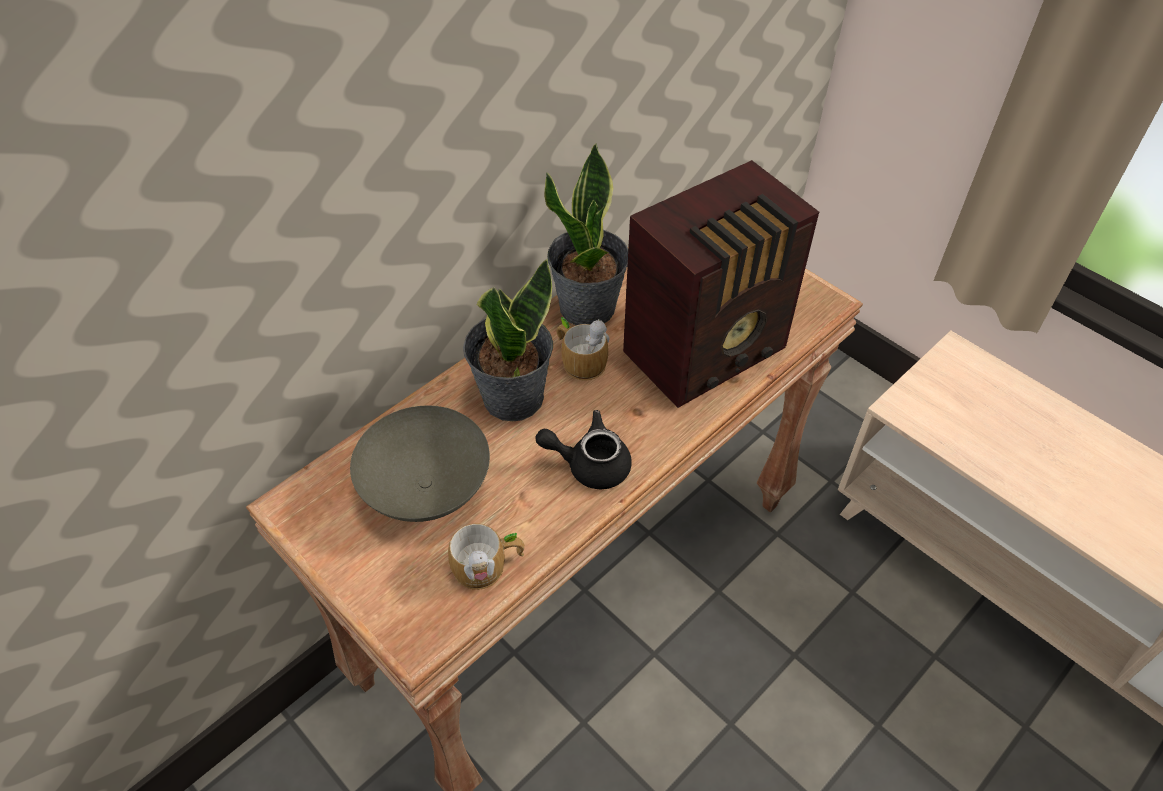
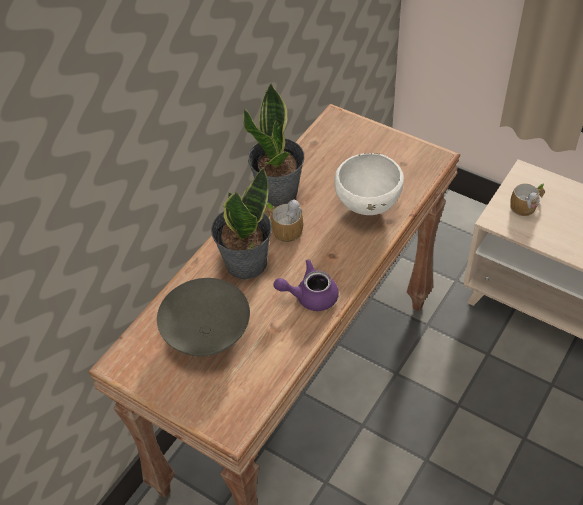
camera: 10 degrees left, 0 degrees up
mug [448,523,524,590] -> mug moved to [510,184,545,216]
black teapot [536,410,632,490] -> purple teapot [274,259,339,311]
radio [623,160,819,408] -> white bowl [334,153,404,215]

